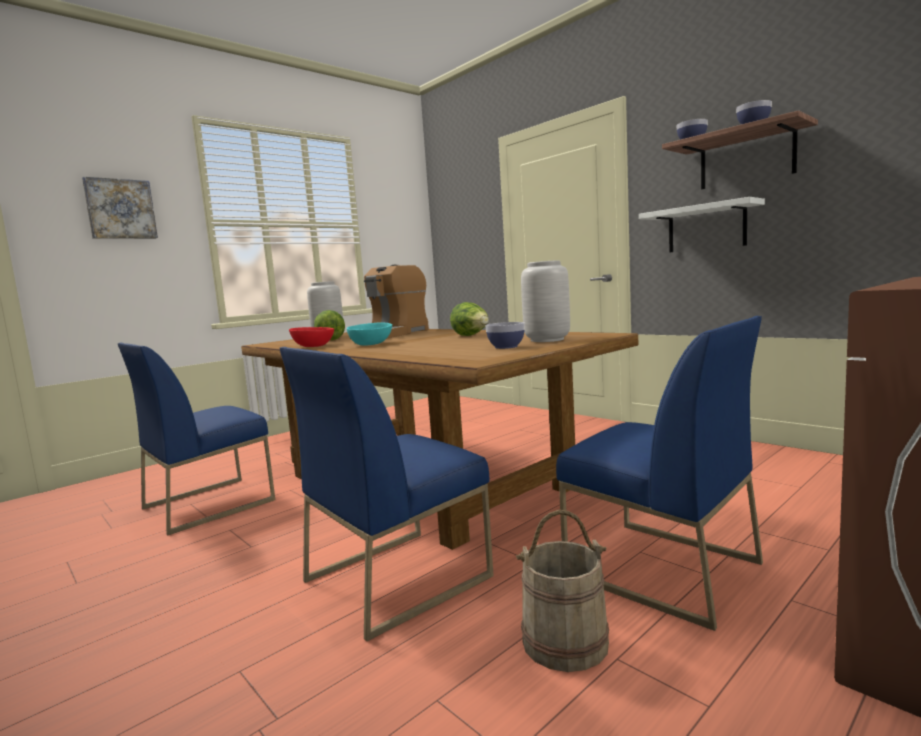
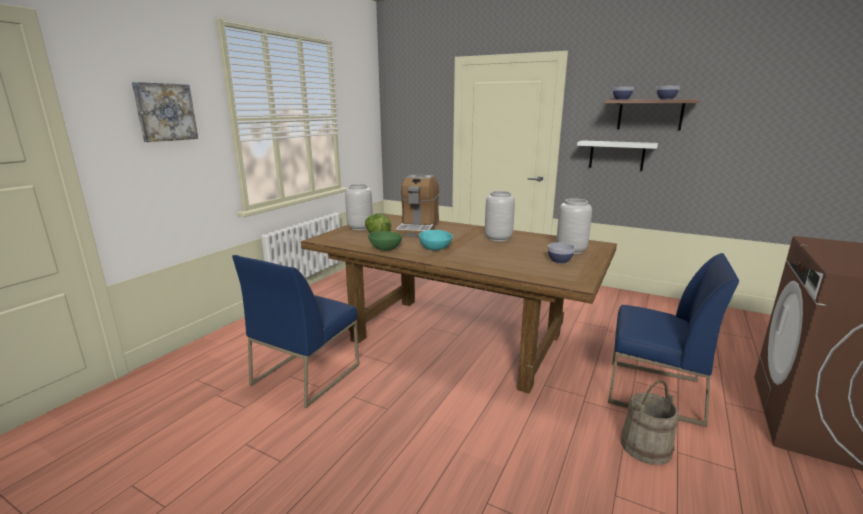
camera: 20 degrees left, 10 degrees up
blue chair [280,347,494,641] -> none
red bowl [289,327,334,347] -> green bowl [368,231,402,250]
lettuce [450,302,489,336] -> grey vase [485,191,515,242]

